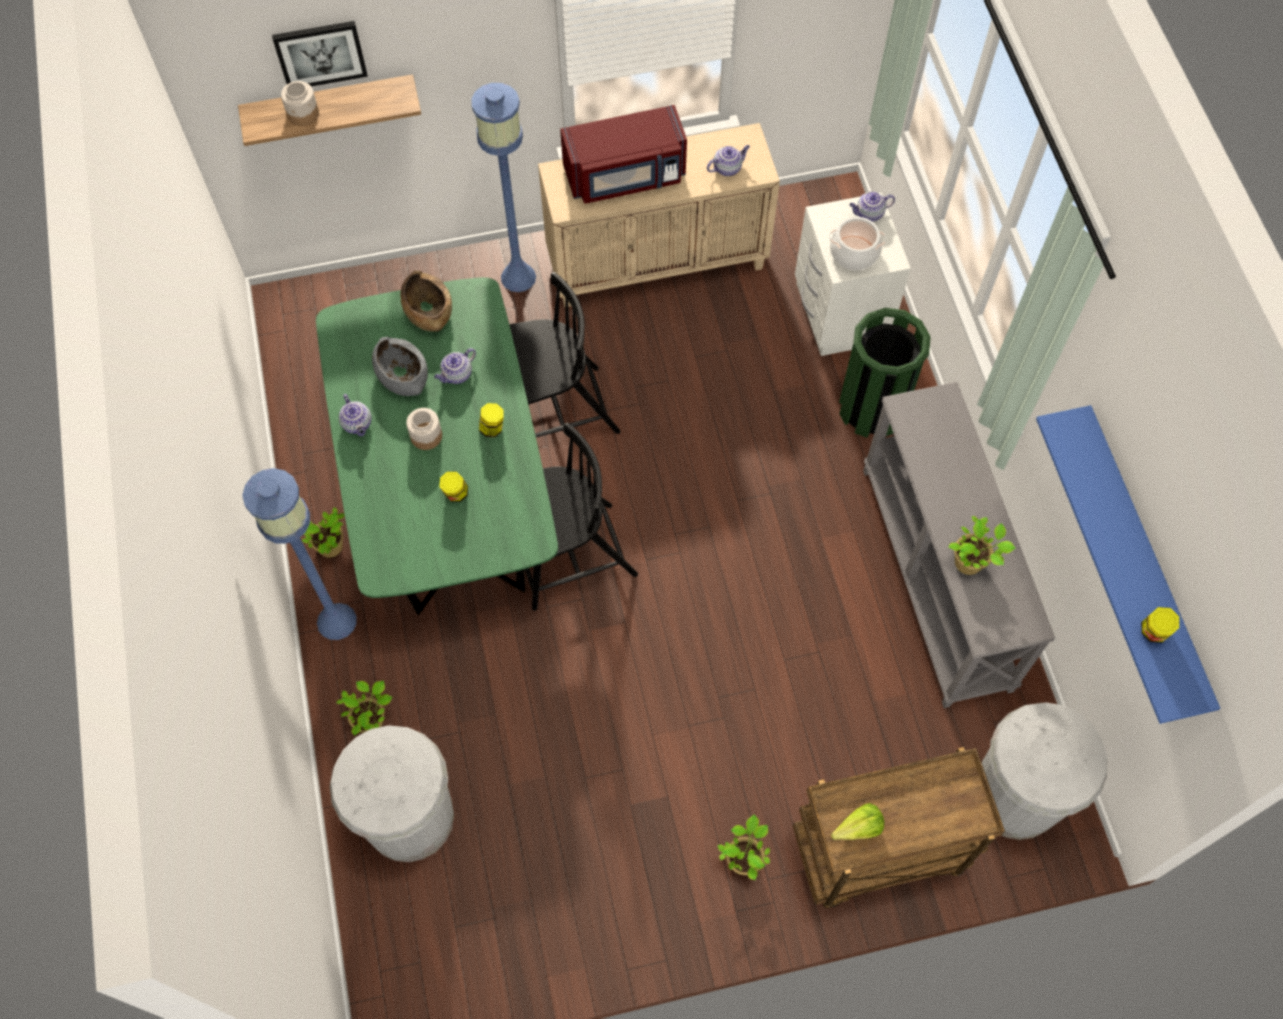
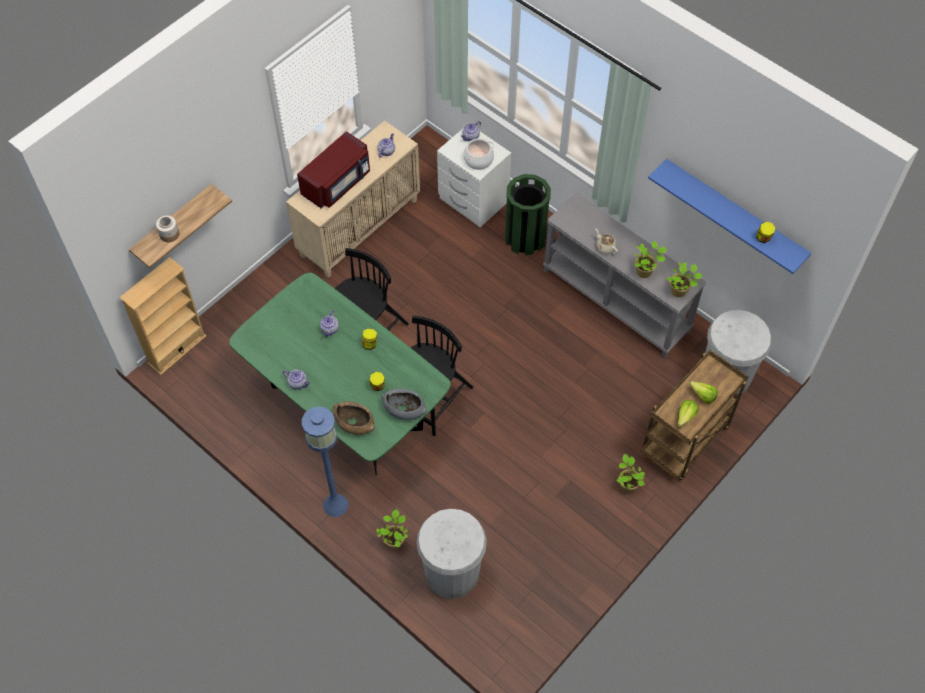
camera: 35 degrees left, 5 degrees down
picture [272,21,368,86] -> none
potted plant [302,507,345,558] -> potted plant moved to [666,262,703,297]
grey bowl [372,337,428,396] -> grey bowl moved to [381,388,427,420]
brown bowl [400,271,452,332] -> brown bowl moved to [333,401,375,435]
jar [406,408,442,450] -> none
blue floor lamp [472,83,536,292] -> none
none -> beige bookcase [119,257,206,375]
none -> beige teapot [595,228,618,254]
none -> lettuce [689,381,718,404]

